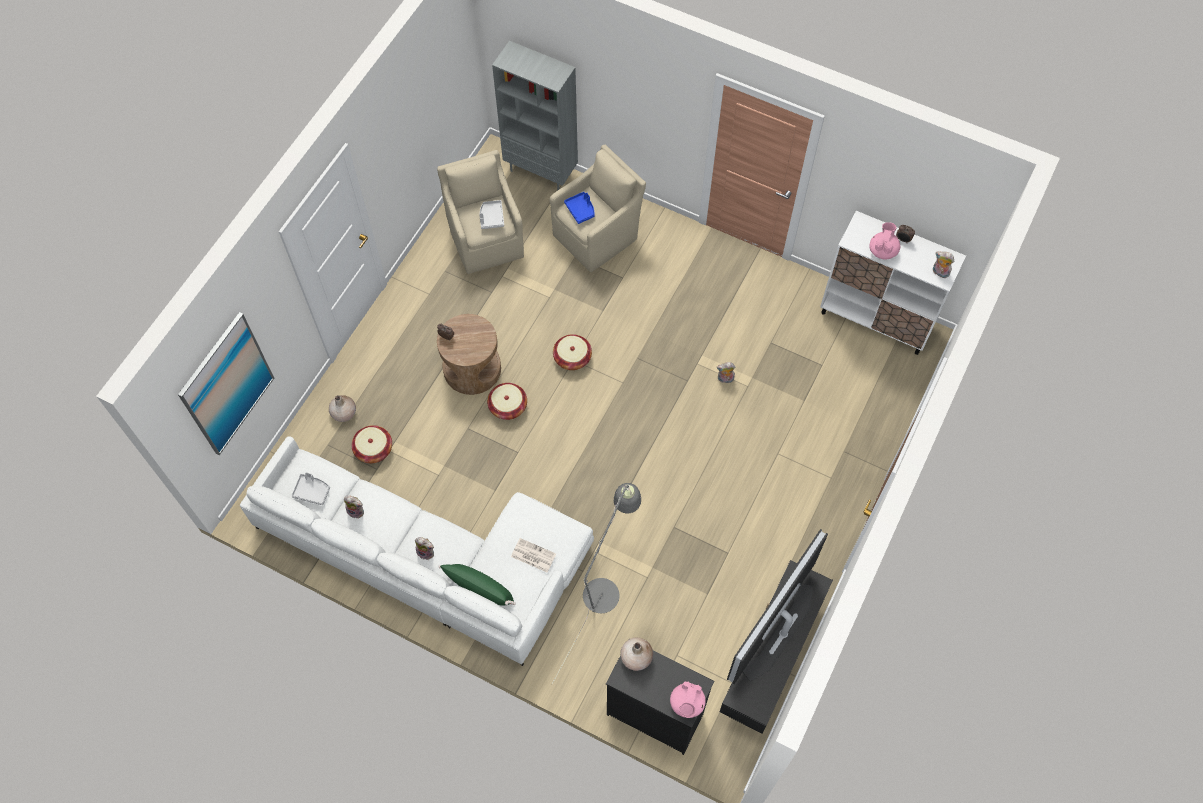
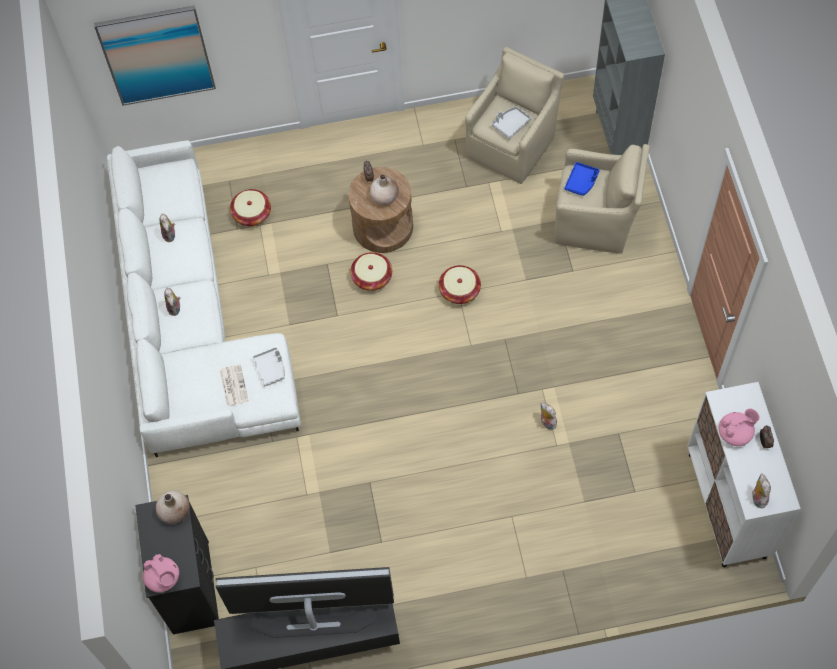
camera: 55 degrees right, 0 degrees up
grey tray [291,472,330,505] -> grey tray moved to [252,347,285,386]
beige vase [329,395,356,422] -> beige vase moved to [370,174,399,205]
green pillow [438,564,516,606] -> none
grey floor lamp [552,483,641,684] -> none
pink teapot [670,681,706,718] -> pink teapot turned 105 degrees counterclockwise [143,554,179,592]

